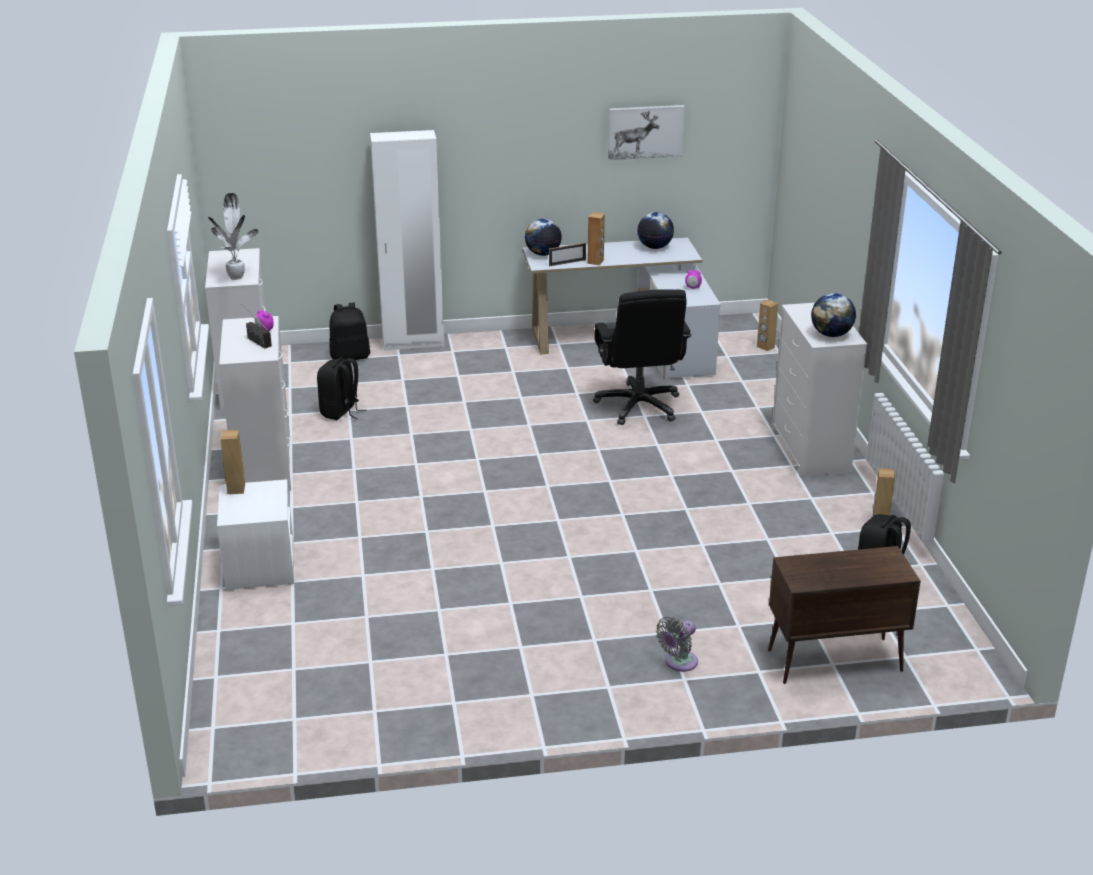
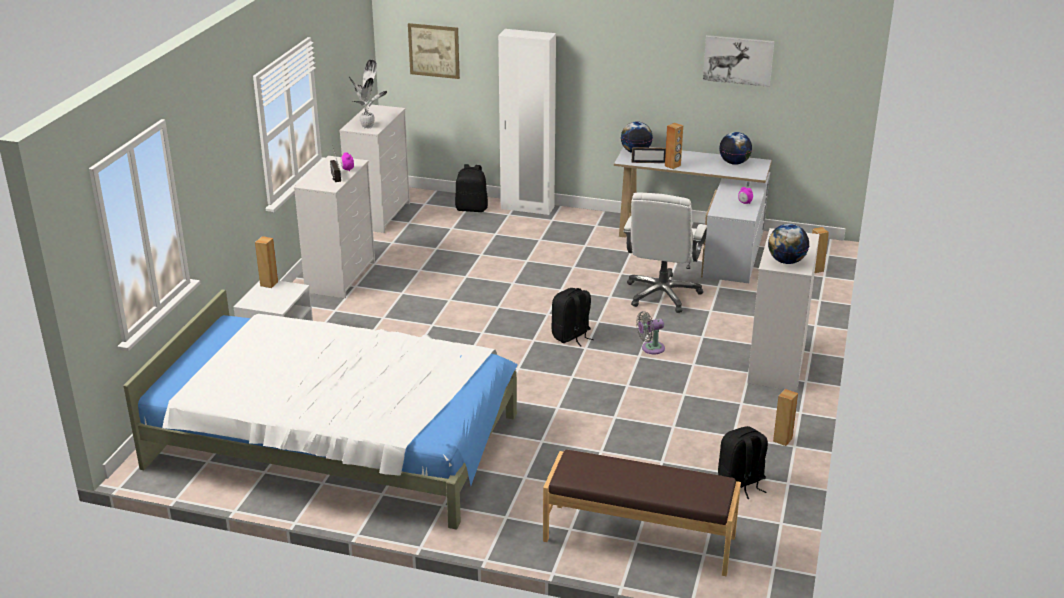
camera: 25 degrees right, 0 degrees up
black backpack [317,358,367,420] -> black backpack moved to [552,288,594,347]
black office chair [593,289,691,425] -> white office chair [623,192,707,313]
grey fan [656,617,698,672] -> grey fan moved to [636,311,665,354]
brown cabinet [768,546,921,684] -> brown bench [543,450,741,576]
none -> white bed [123,289,518,530]
none -> picture [408,23,460,79]

